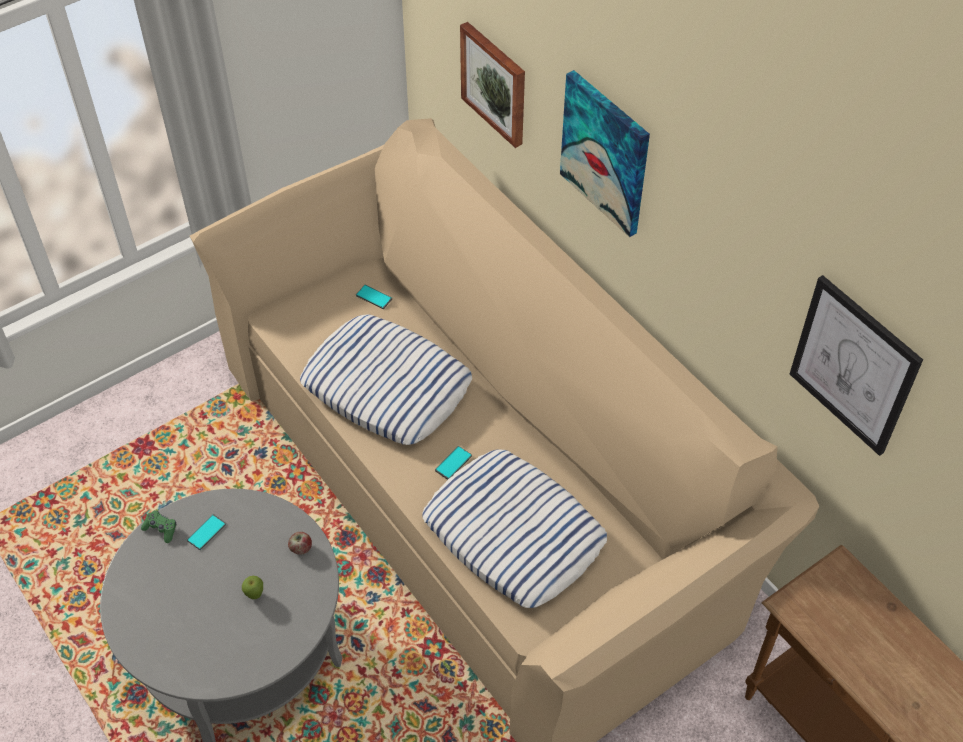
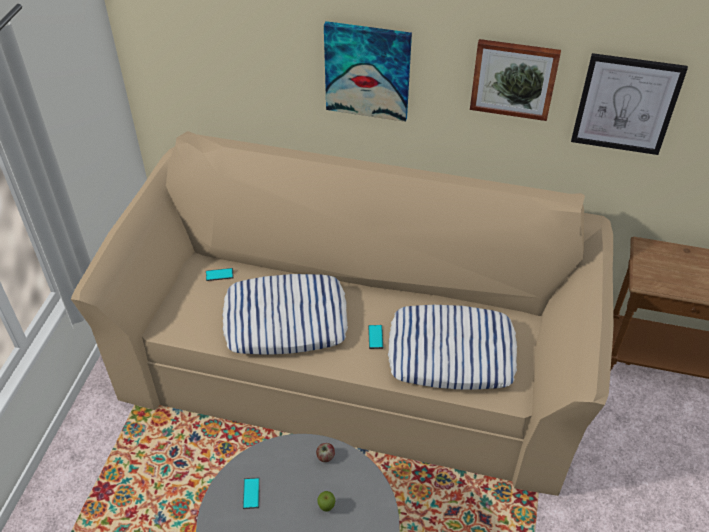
camera: 40 degrees left, 5 degrees down
green game controller [141,510,177,543] -> none
picture [460,22,525,148] -> picture moved to [470,39,561,121]

